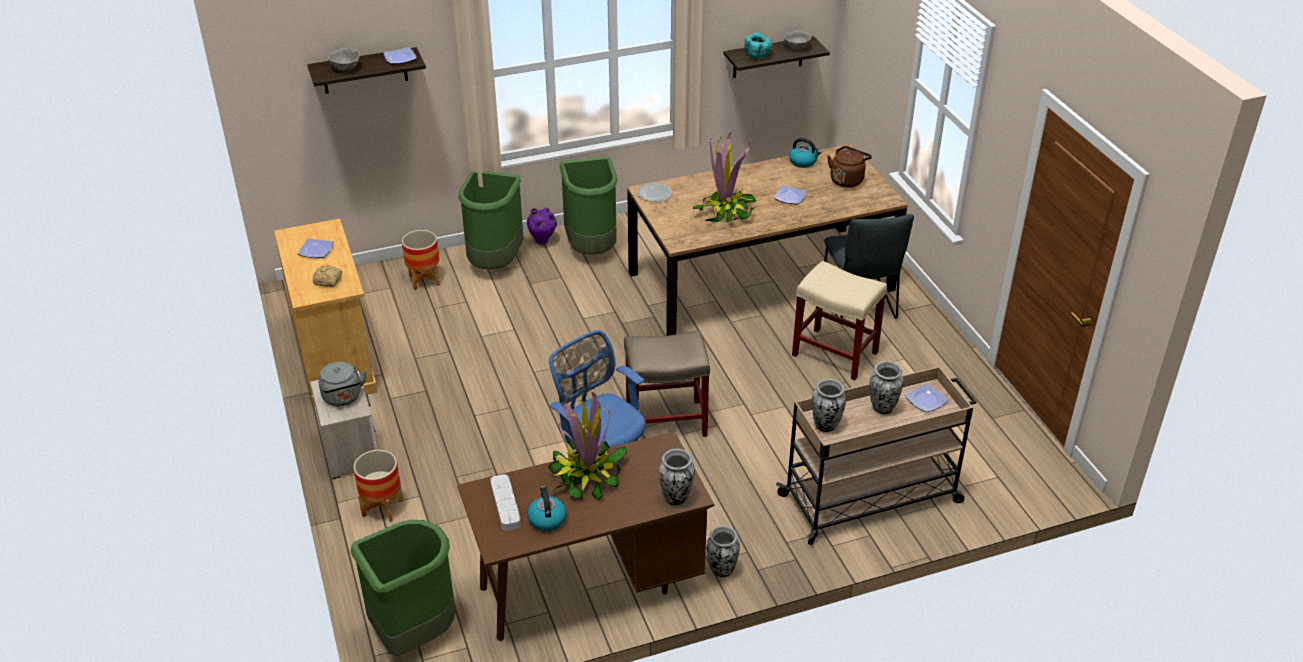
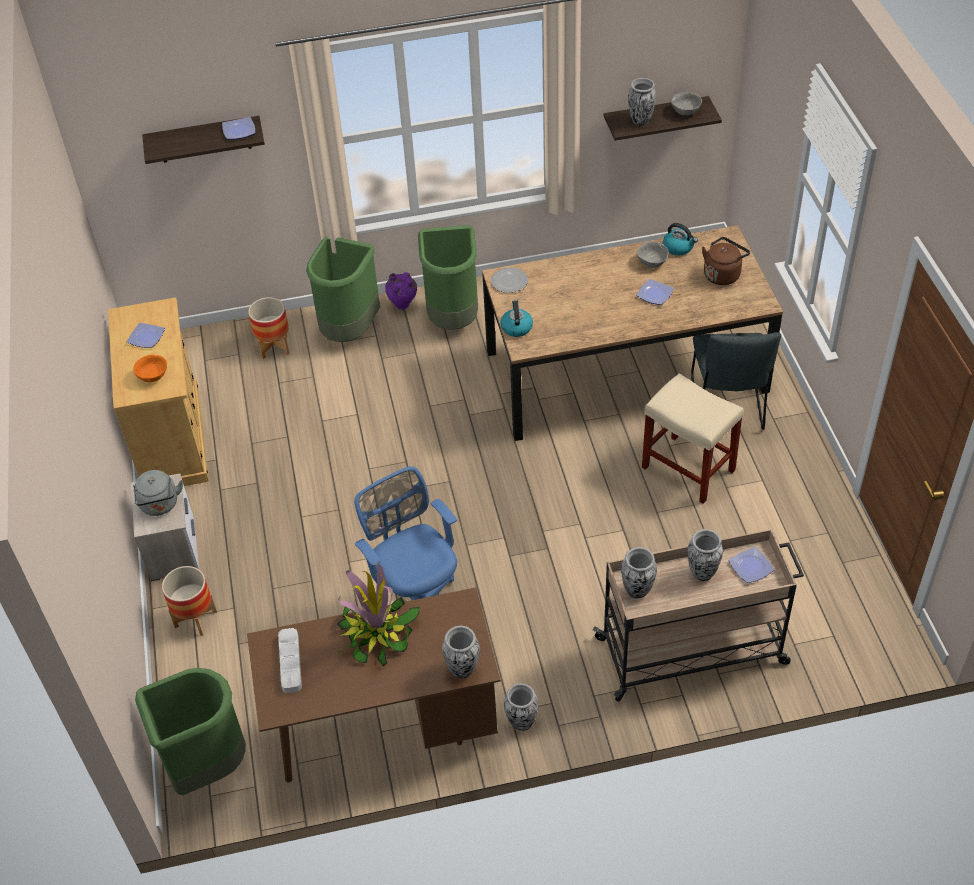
camera: 10 degrees right, 10 degrees up
bread [313,265,342,287] -> orange bowl [133,355,167,382]
grey bowl [328,48,360,71] -> grey bowl moved to [637,241,669,267]
kettle [527,486,566,531] -> kettle moved to [500,300,533,337]
beige stool [624,330,710,441] -> none
potted plant [693,133,756,222] -> none
turquoise bowl [744,32,773,59] -> vase [628,78,656,126]

